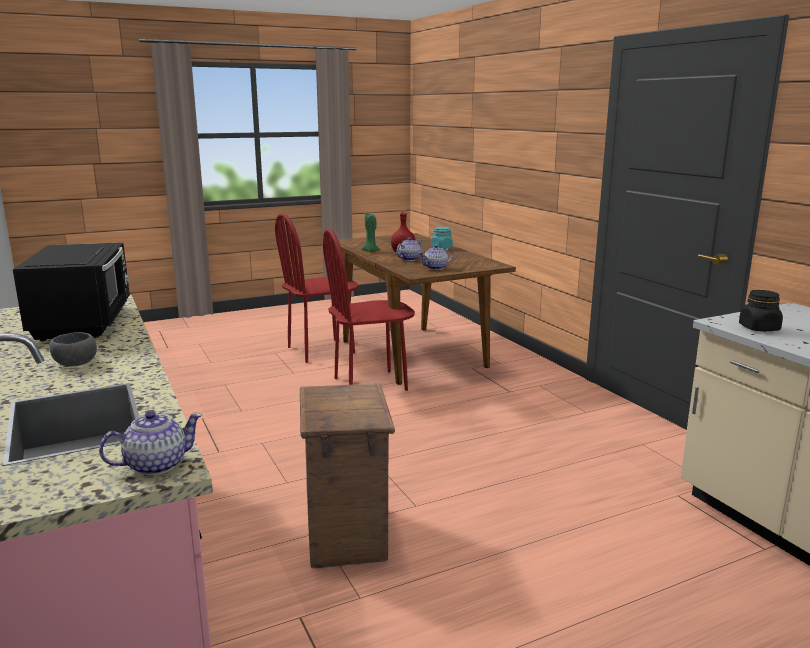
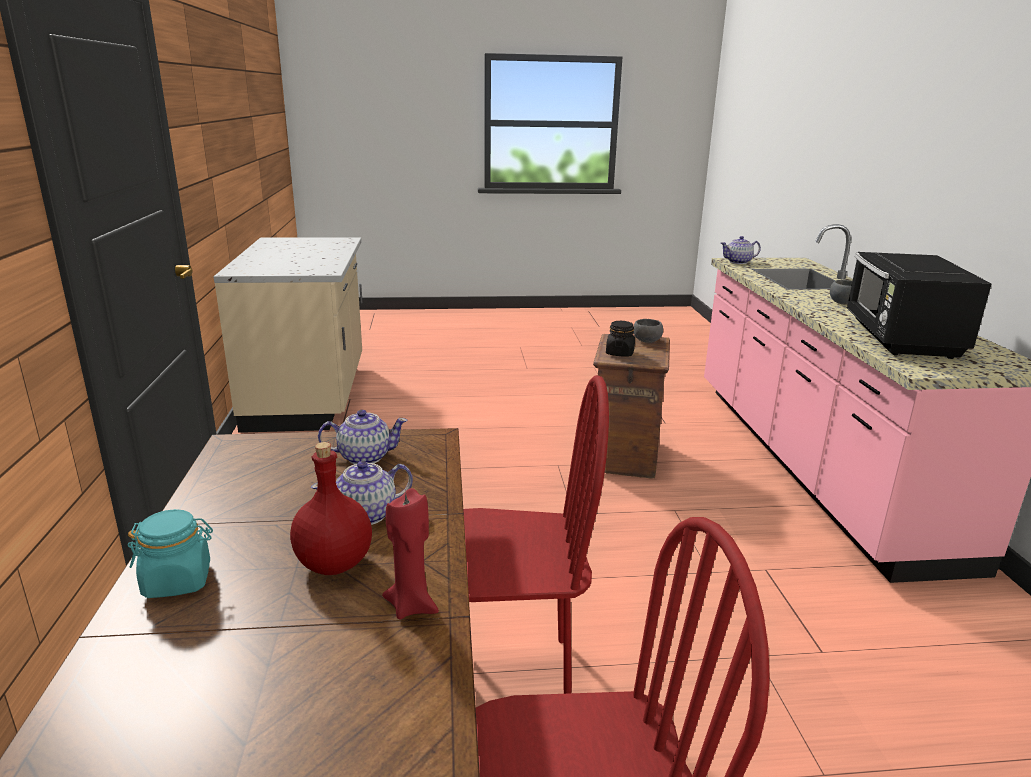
camera: 160 degrees left, 5 degrees up
green candle [362,213,380,252] -> red candle [382,488,439,619]
black jar [739,290,783,331] -> black jar moved to [606,321,635,357]
none -> grey bowl [634,319,663,343]

